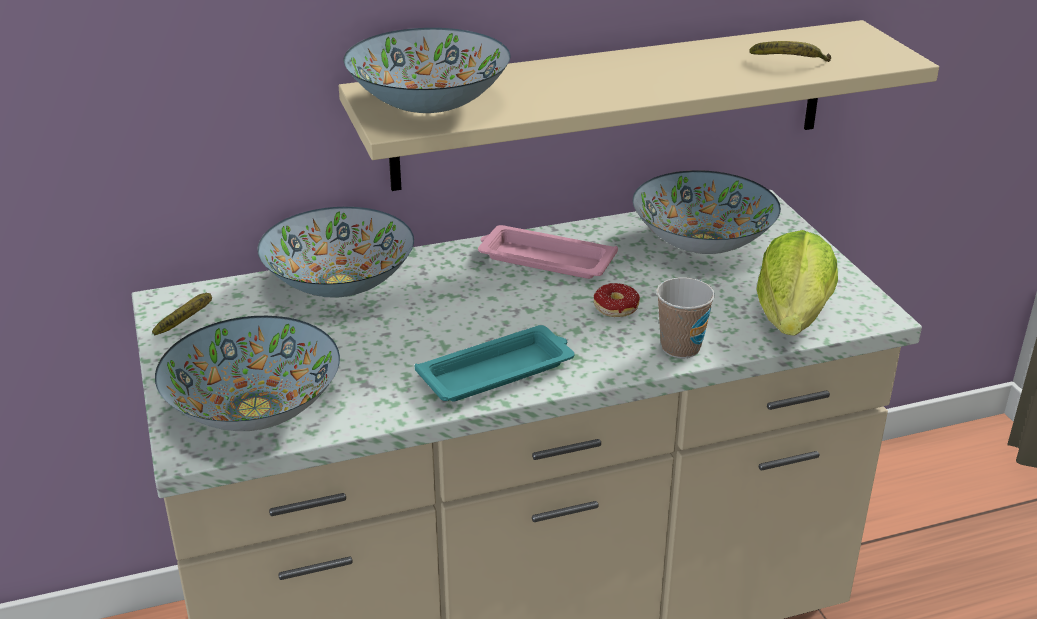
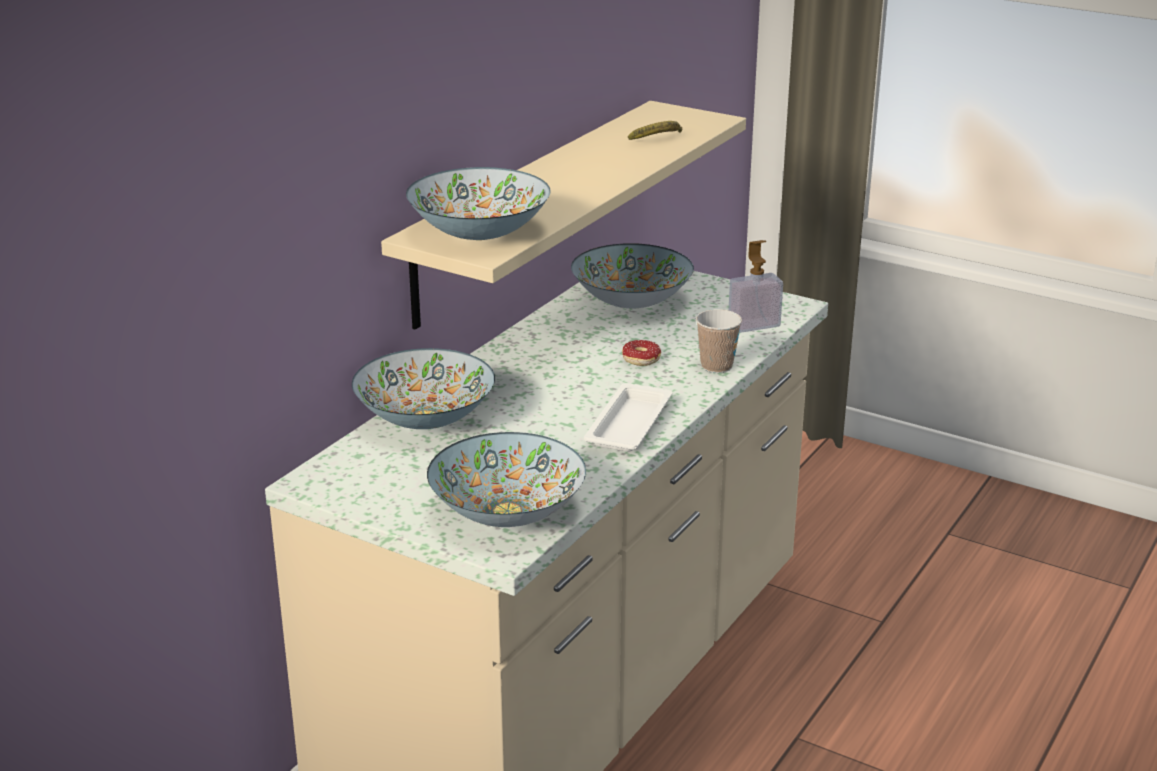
camera: 40 degrees left, 5 degrees down
banana [152,293,212,336] -> none
turquoise tray [415,325,575,401] -> white tray [584,383,672,452]
pink tray [478,225,618,279] -> none
lettuce [756,230,838,336] -> soap dispenser [729,240,783,333]

